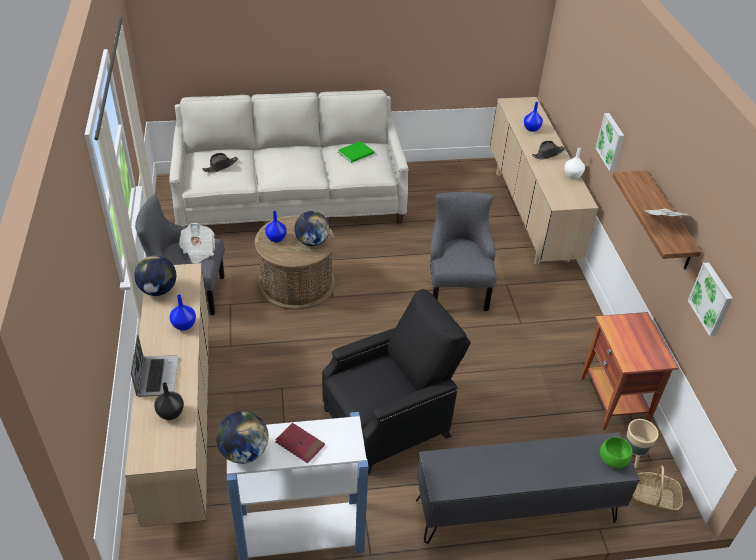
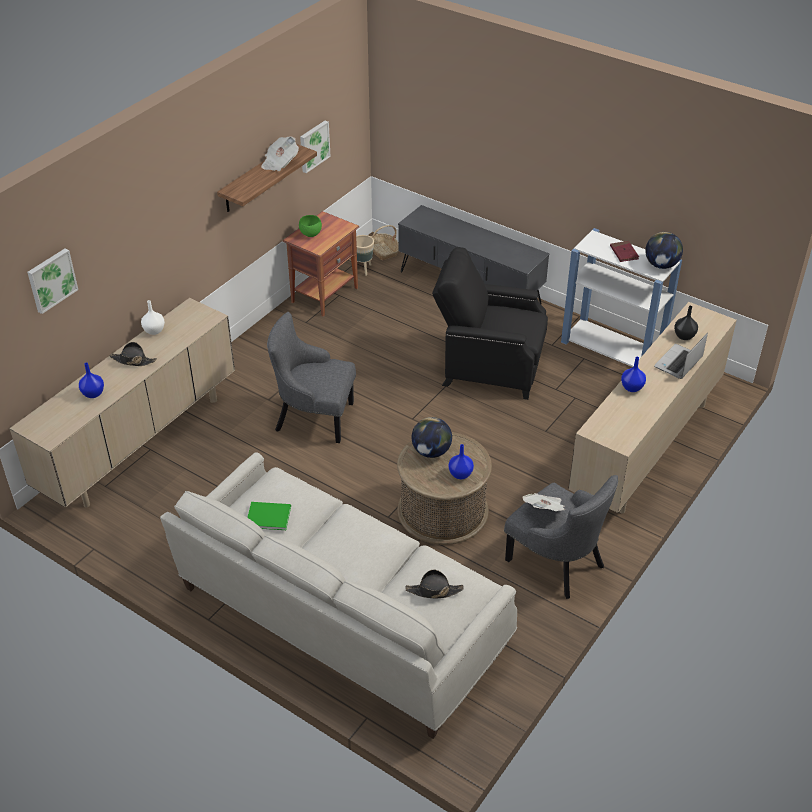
camera: 135 degrees left, 0 degrees up
globe [134,255,176,296] -> none
grey armchair [430,192,497,311] -> grey armchair turned 60 degrees clockwise [267,312,356,443]
picture [595,113,624,171] -> picture moved to [27,248,78,314]
green bowl [600,437,632,468] -> green bowl moved to [299,215,322,237]

